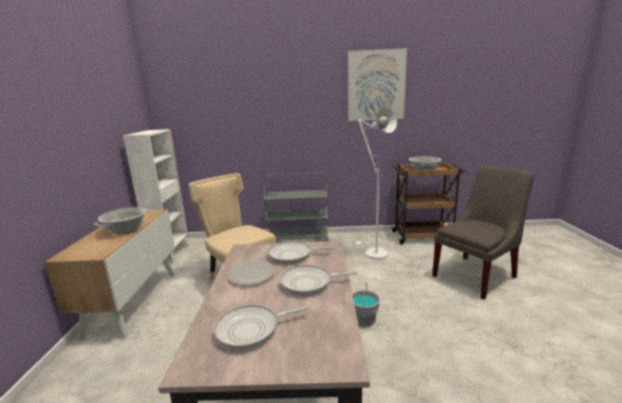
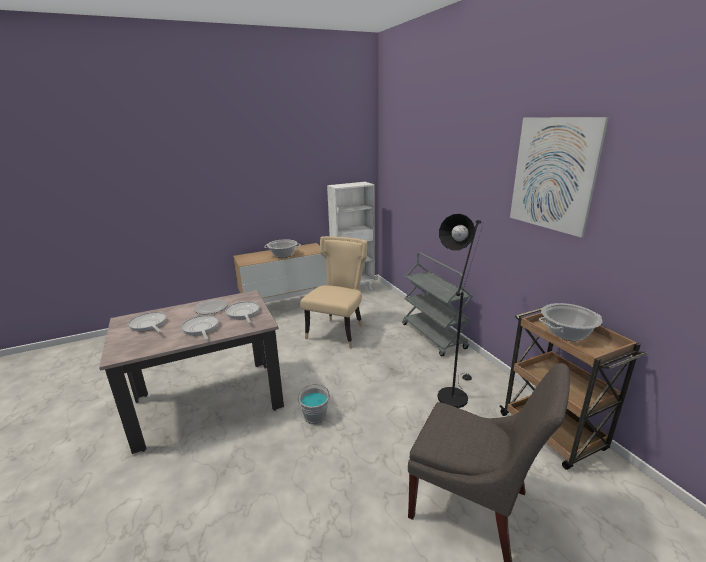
camera: 65 degrees right, 5 degrees up
white floor lamp [355,107,397,259] -> black floor lamp [437,214,483,408]

